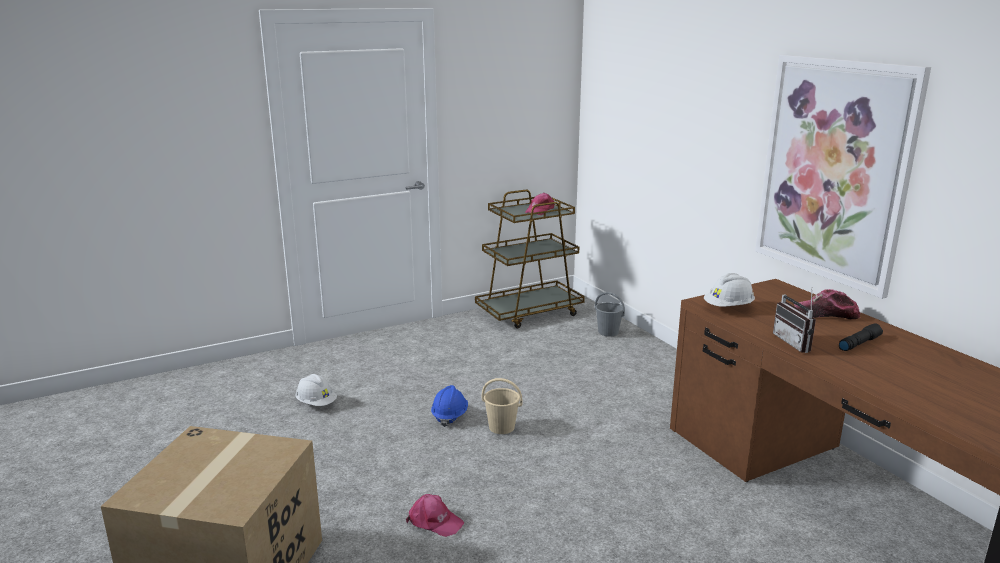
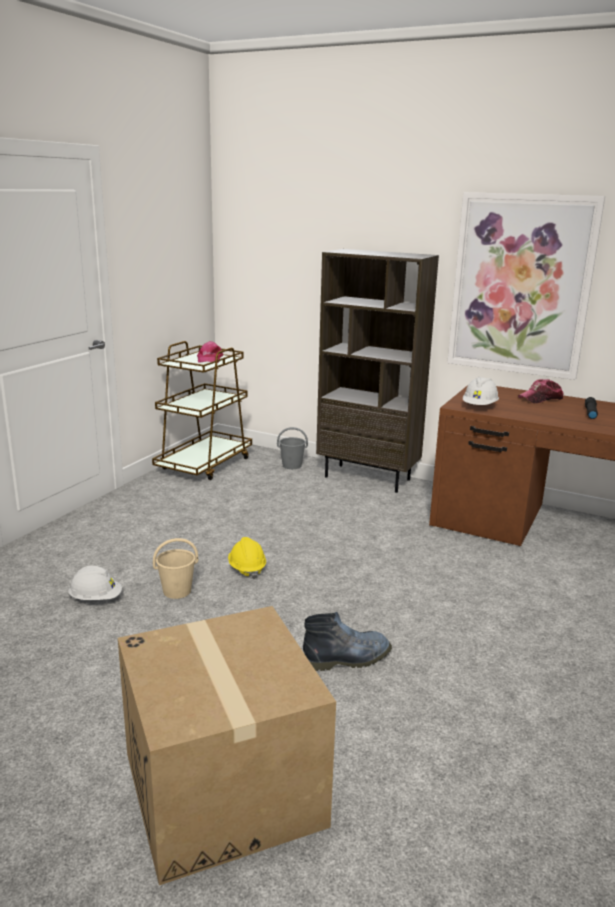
camera: 35 degrees left, 0 degrees up
pink cap [406,494,464,537] -> boot [303,612,392,671]
blue hard hat [431,385,468,427] -> yellow hard hat [228,537,266,579]
beige bucket [482,378,523,434] -> beige bucket moved to [153,538,198,599]
radio [773,290,816,353] -> none
none -> brown bookcase [316,249,439,493]

